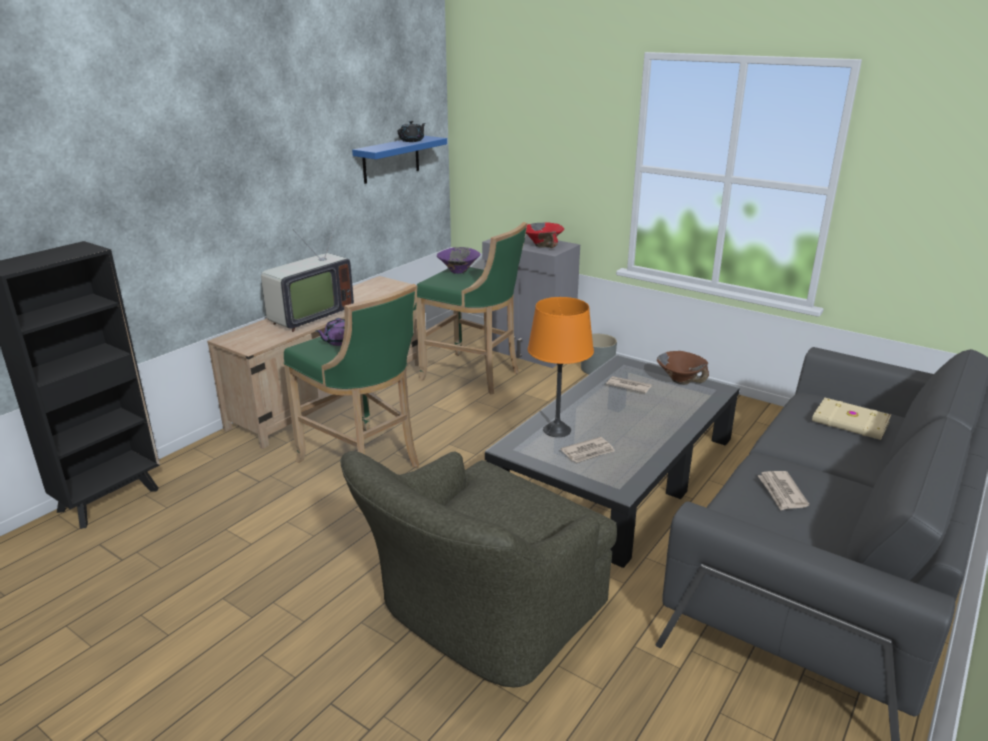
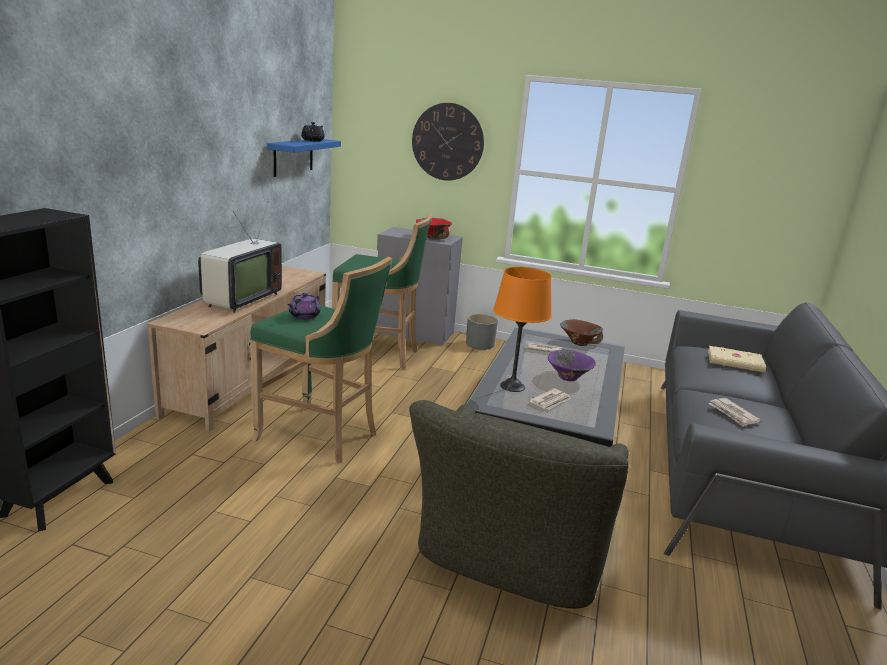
camera: 20 degrees left, 5 degrees down
purple bowl [437,247,480,274] -> purple bowl moved to [548,349,596,381]
none -> wall clock [412,103,484,181]

